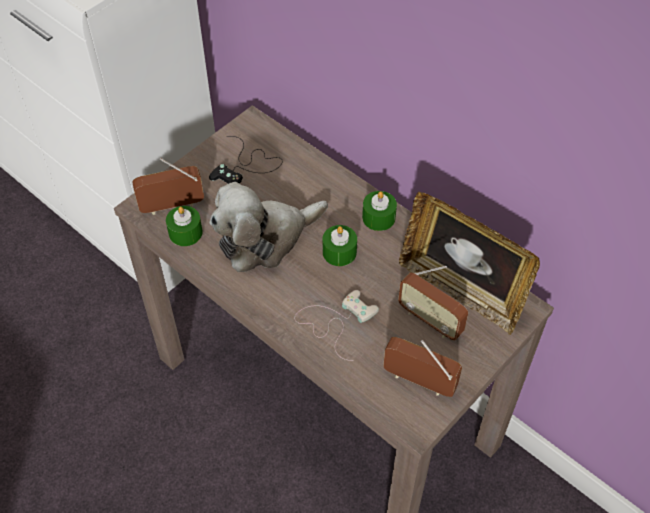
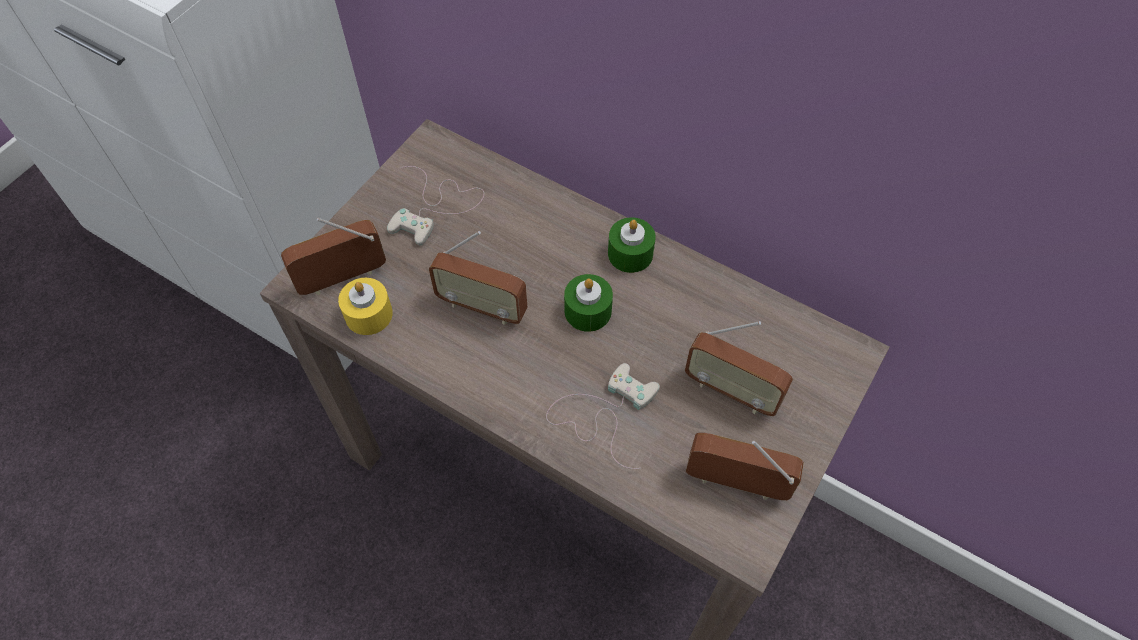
camera: 10 degrees left, 5 degrees up
green candle [166,206,203,246] -> yellow candle [338,278,393,335]
black game controller [209,136,283,184] -> white game controller [387,166,484,245]
plush toy [210,182,328,272] -> radio [429,231,528,325]
picture frame [399,192,540,335] -> none

